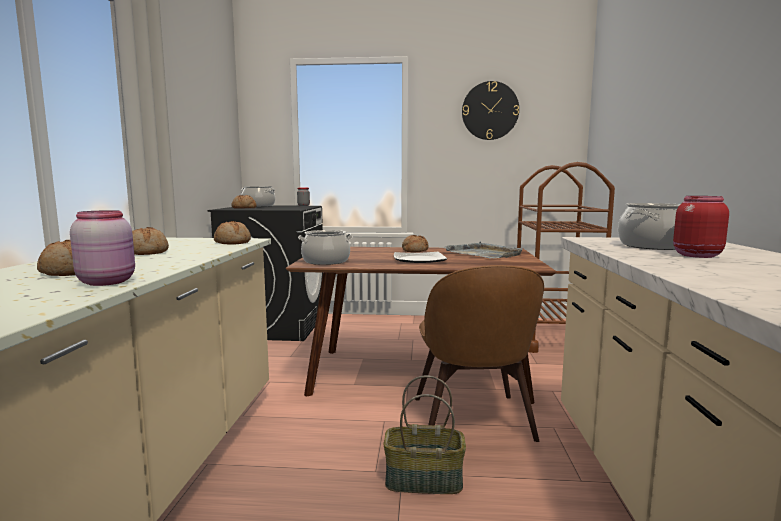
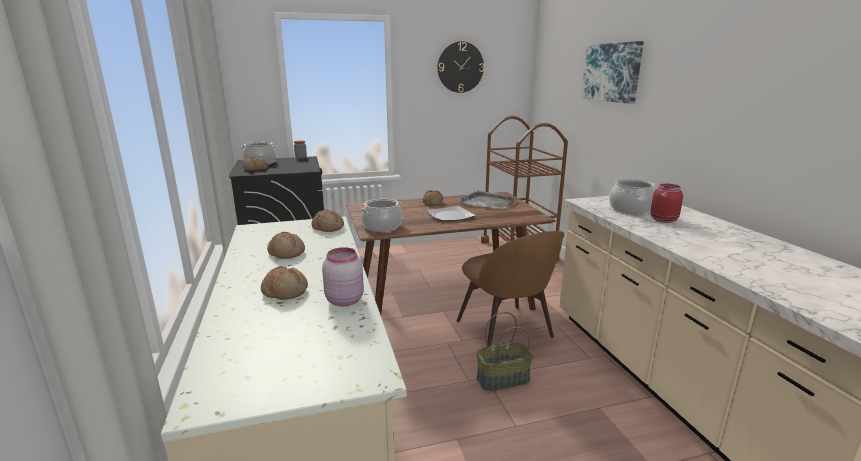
camera: 20 degrees left, 10 degrees up
none -> picture [581,41,644,104]

